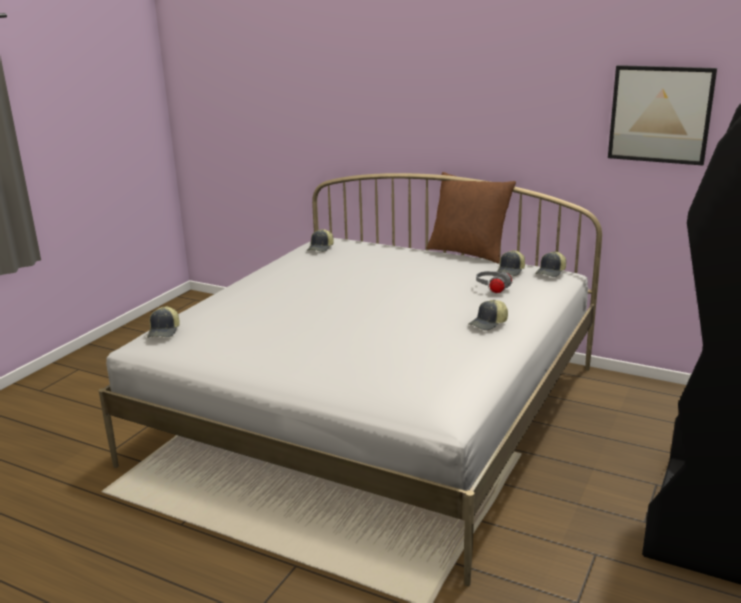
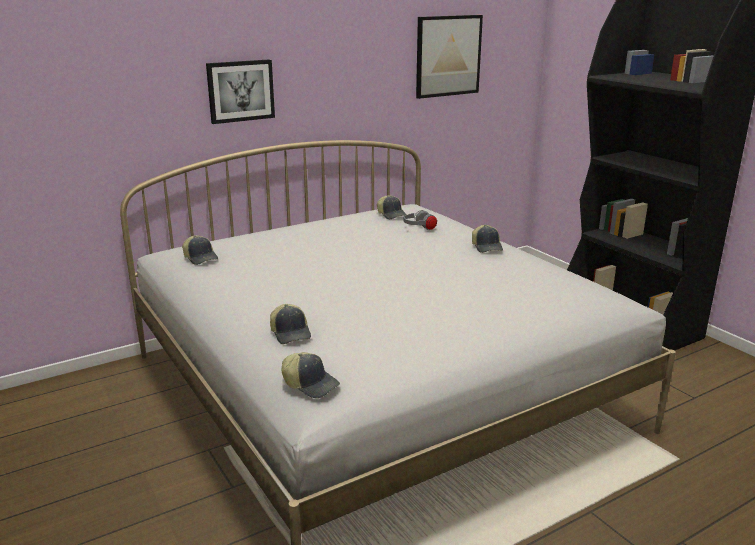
camera: 60 degrees left, 0 degrees up
brown pillow [427,172,516,264] -> none
cap [535,251,566,277] -> cap moved to [270,304,311,344]
none -> picture [206,59,275,124]

